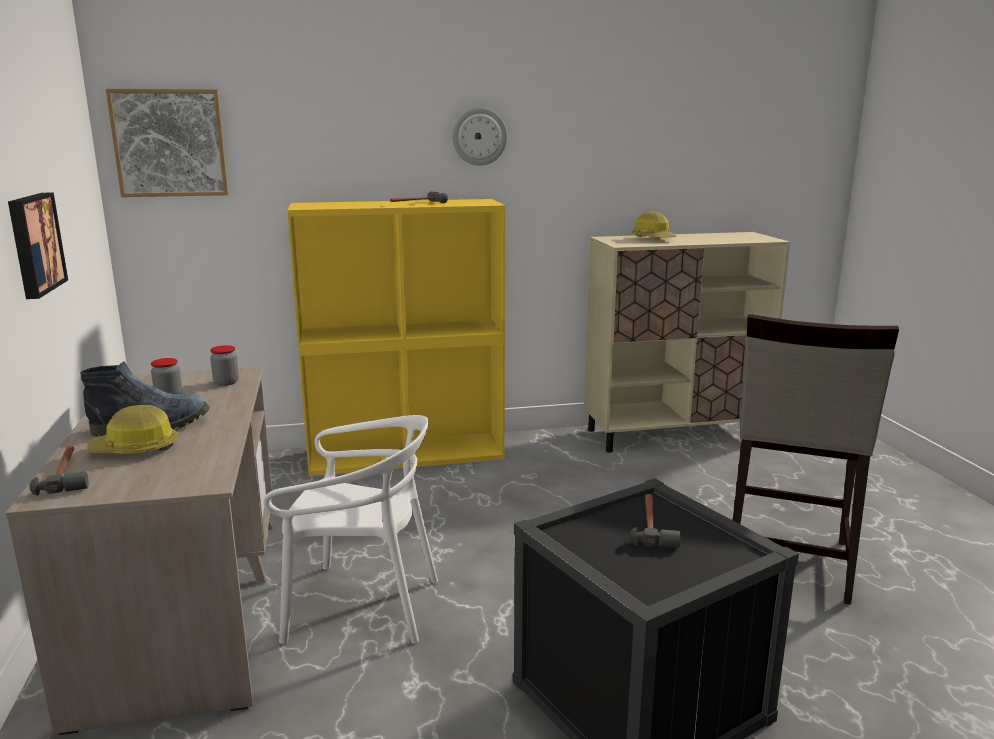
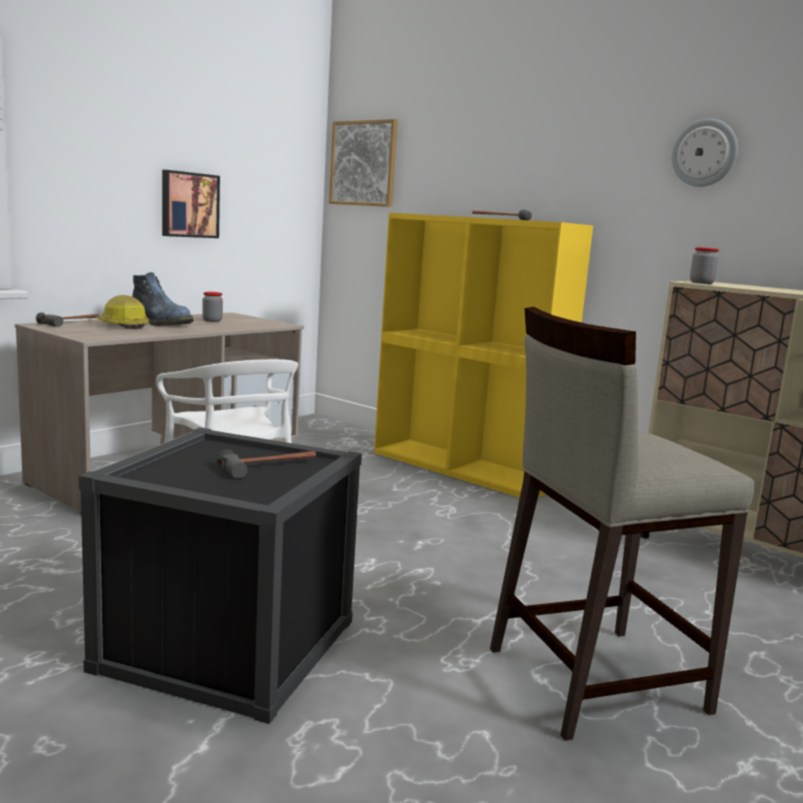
camera: 50 degrees right, 5 degrees down
jar [210,345,239,386] -> jar moved to [690,247,719,284]
wall clock [452,107,507,166] -> wall clock moved to [671,119,738,187]
hard hat [632,211,676,238] -> none

